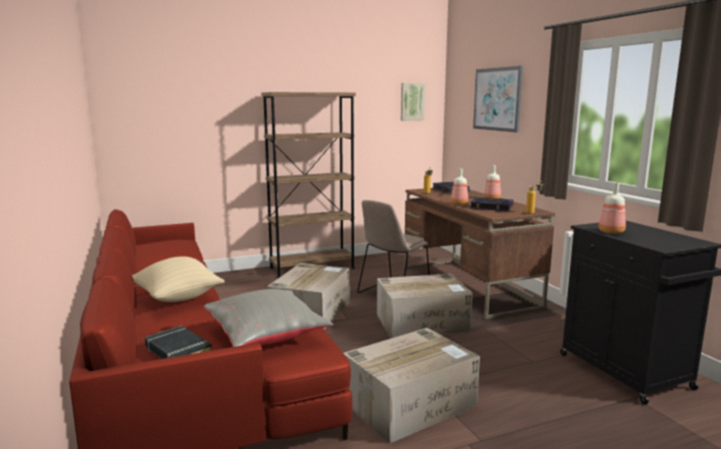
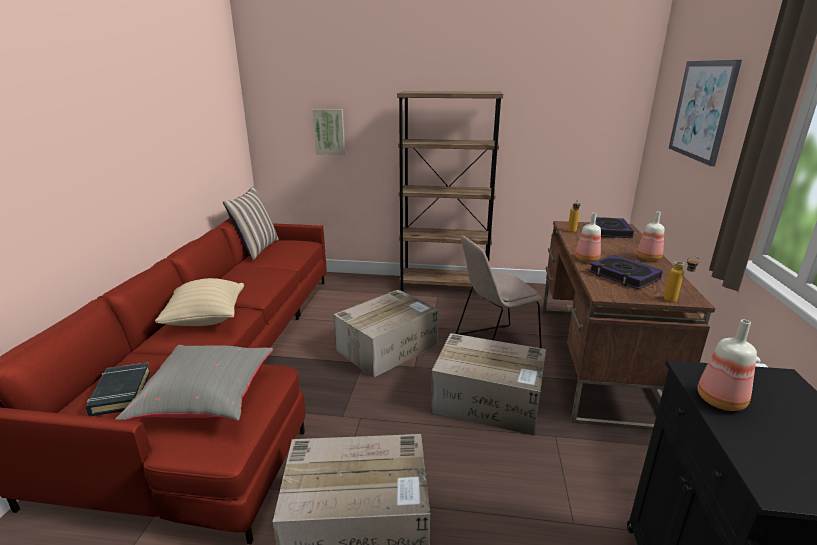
camera: 30 degrees right, 10 degrees up
picture [401,83,425,121] -> picture moved to [313,109,345,155]
none -> pillow [223,186,279,260]

